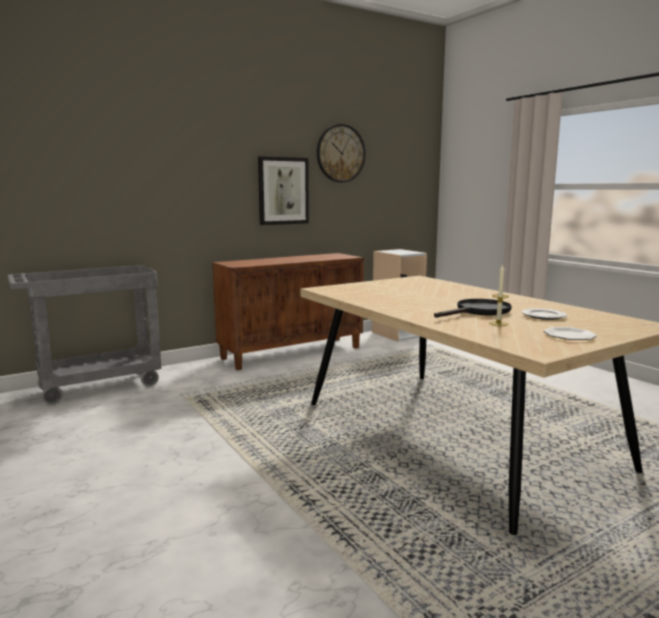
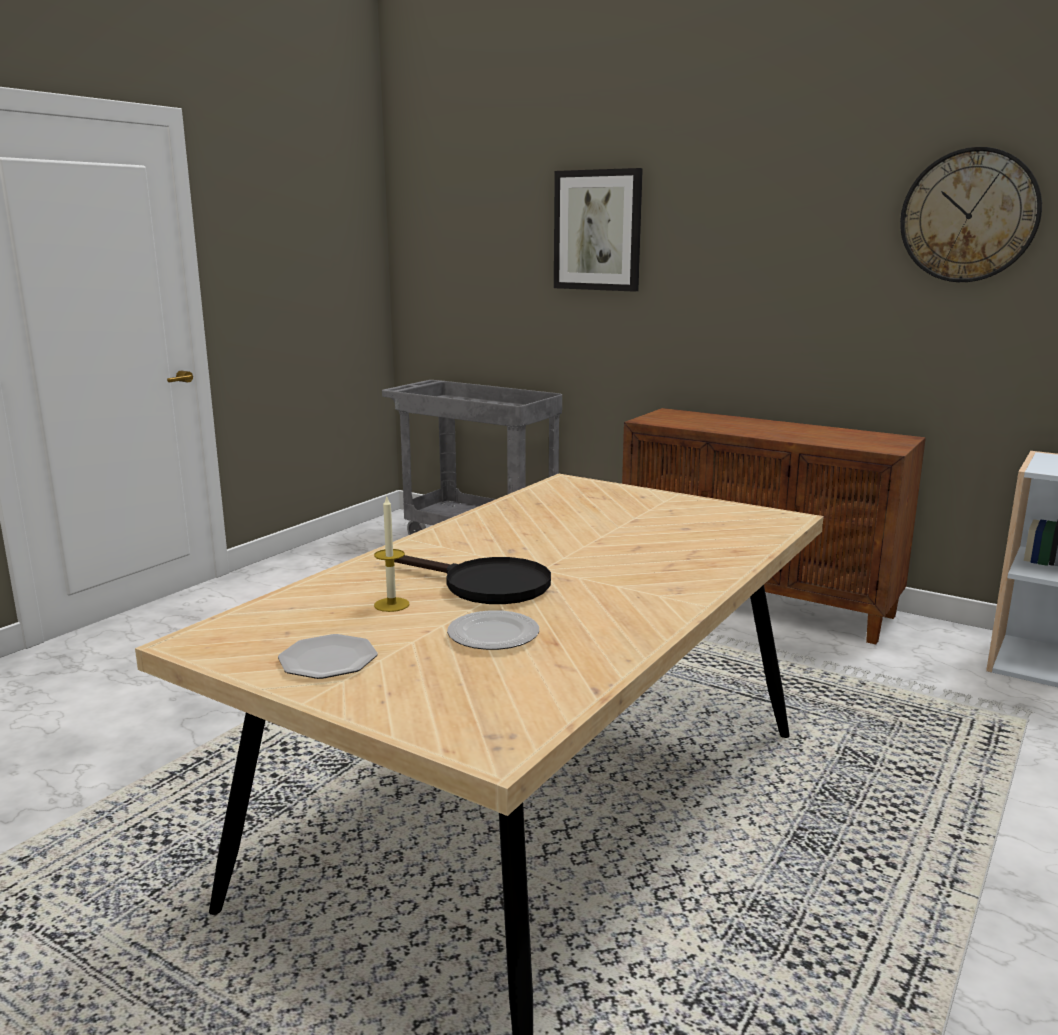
camera: 65 degrees right, 5 degrees up
picture [258,156,309,225] -> picture moved to [554,168,643,292]

